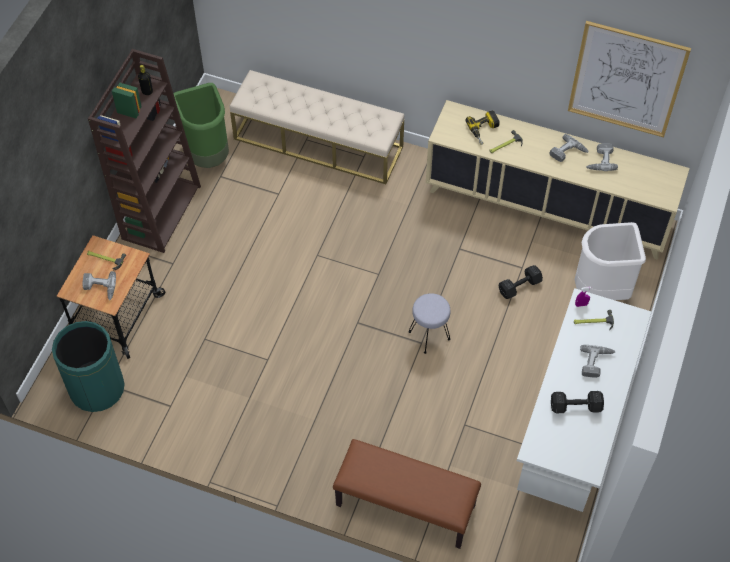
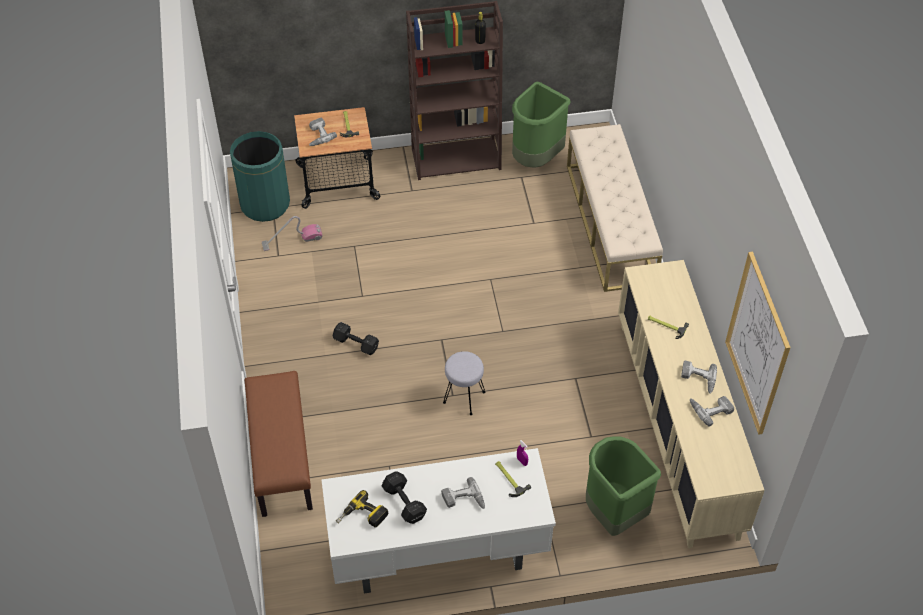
camera: 60 degrees right, 5 degrees down
power drill [466,110,500,145] -> power drill moved to [336,490,388,527]
black dumbbell [499,265,543,299] -> black dumbbell moved to [333,322,379,355]
white trash can [575,222,646,300] -> green trash can [586,436,661,536]
none -> vacuum cleaner [262,216,323,251]

